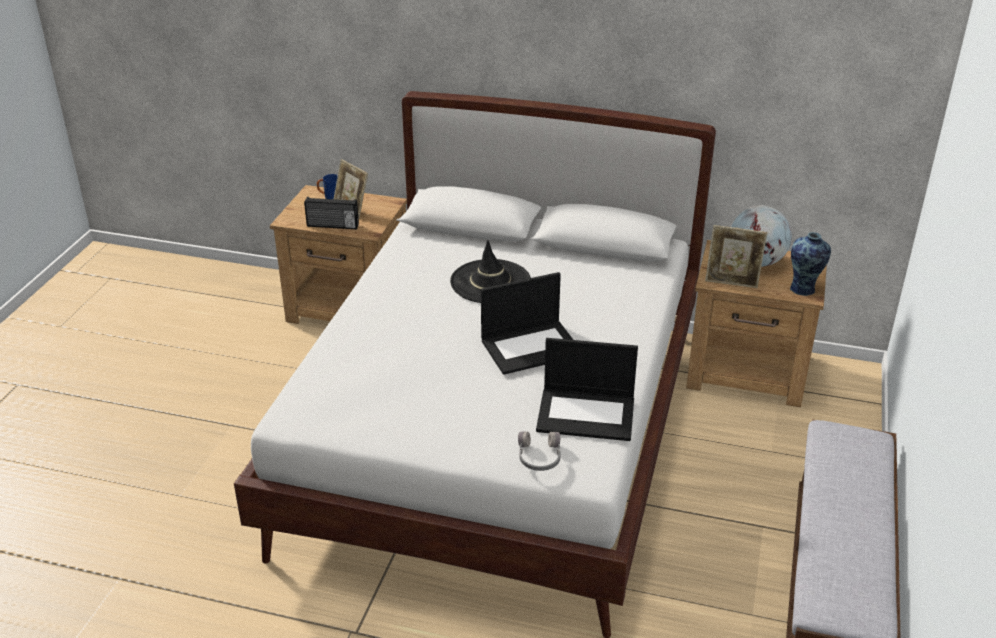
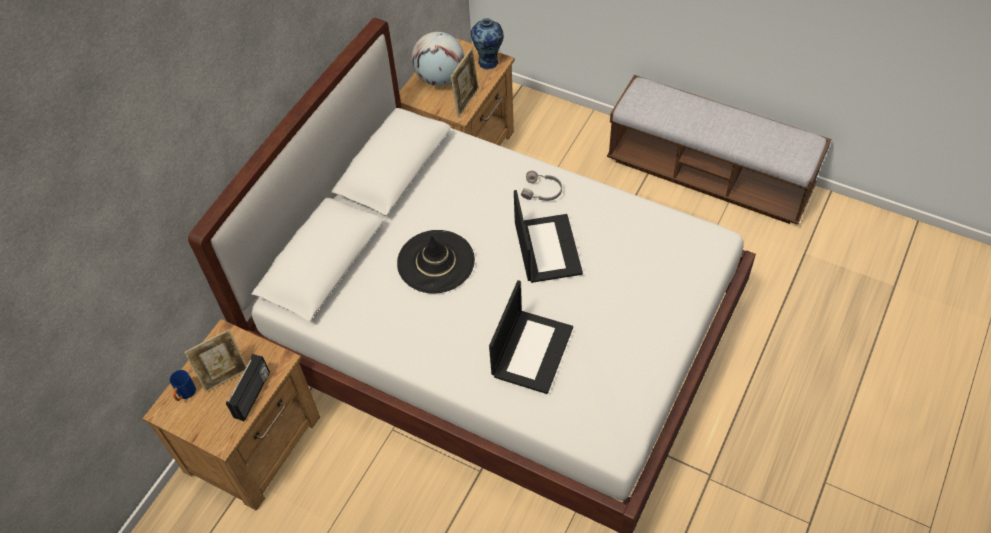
camera: 75 degrees left, 20 degrees up
grey headphones [518,431,561,471] -> grey headphones moved to [521,171,562,201]
laptop [536,338,638,441] -> laptop moved to [489,280,573,394]

